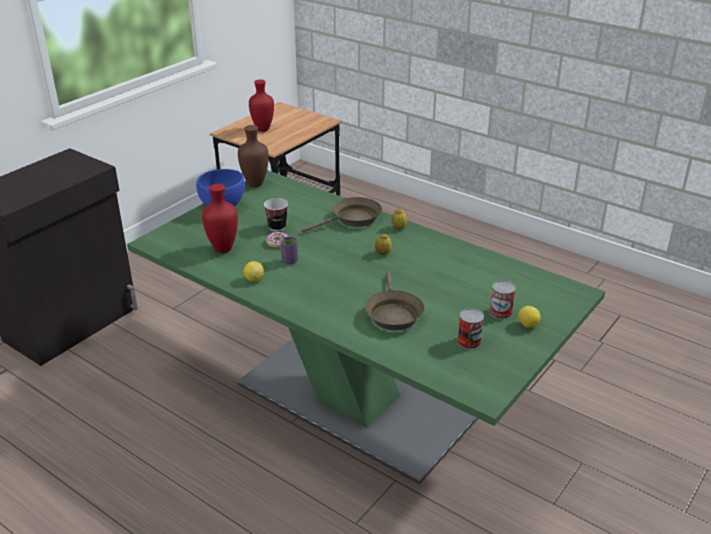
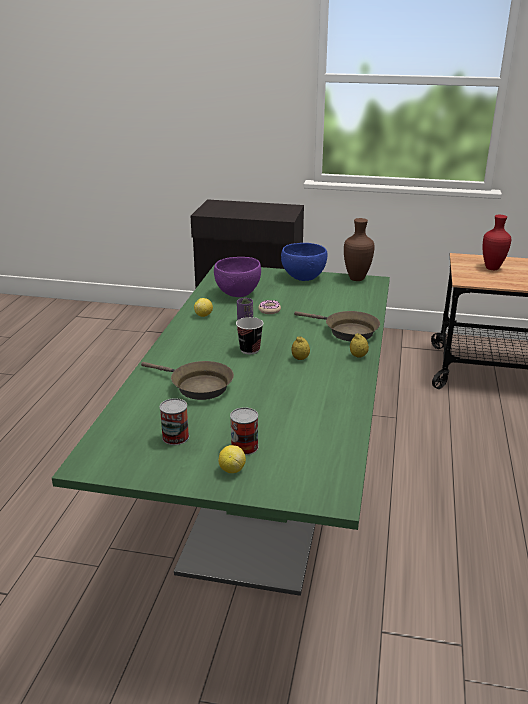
camera: 65 degrees right, 5 degrees down
red vase [202,184,238,253] -> purple bowl [214,257,261,297]
cup [264,198,288,231] -> cup moved to [236,317,263,354]
brown frying pan [365,271,425,331] -> brown frying pan turned 120 degrees counterclockwise [141,361,234,400]

